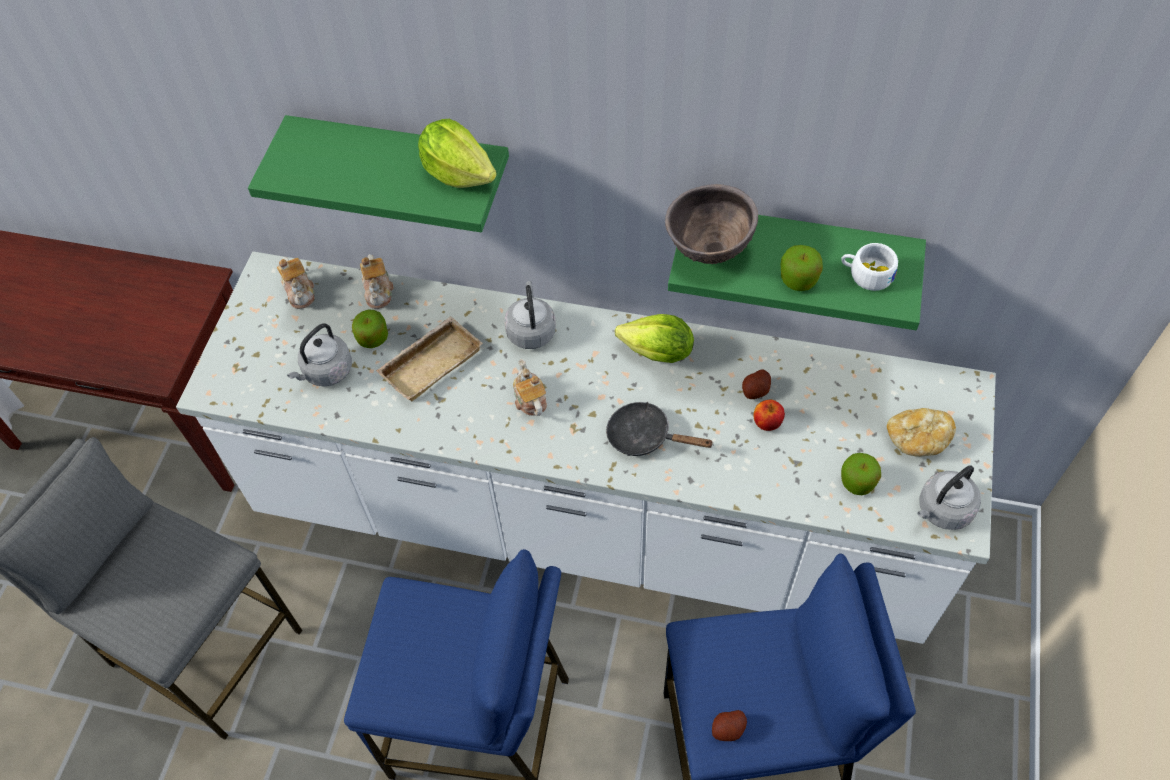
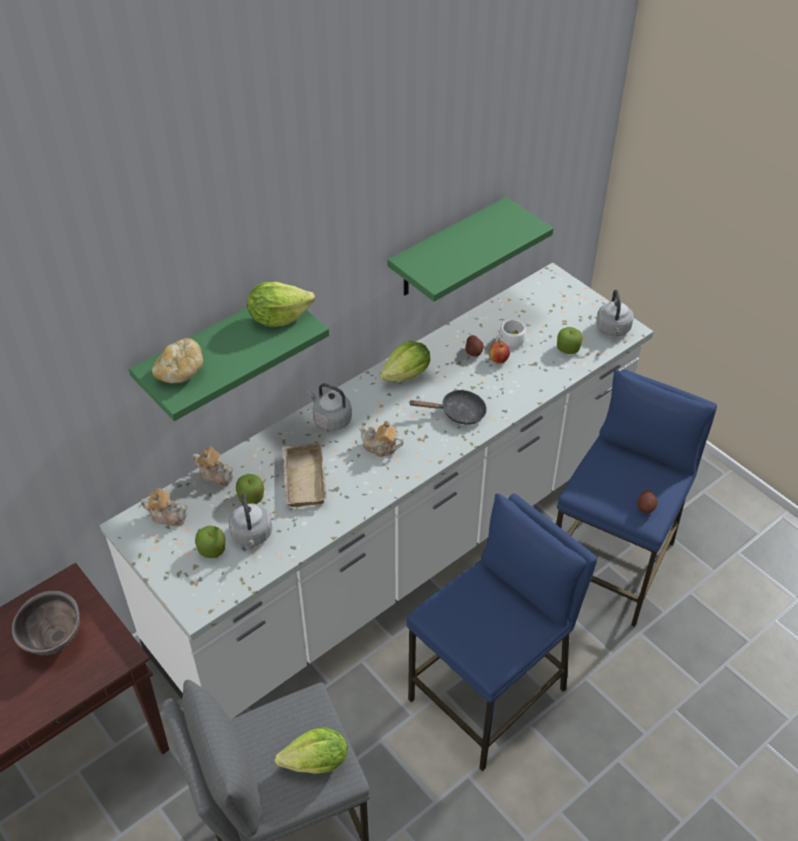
camera: 55 degrees left, 10 degrees down
black frying pan [606,402,713,456] -> black frying pan turned 150 degrees counterclockwise [408,389,487,425]
brown bowl [665,184,758,264] -> brown bowl moved to [12,591,80,656]
apple [781,245,823,291] -> apple moved to [195,526,225,558]
white cup [841,243,898,291] -> white cup moved to [496,320,526,348]
bread [887,408,956,457] -> bread moved to [152,338,203,383]
none -> lettuce [274,727,348,774]

